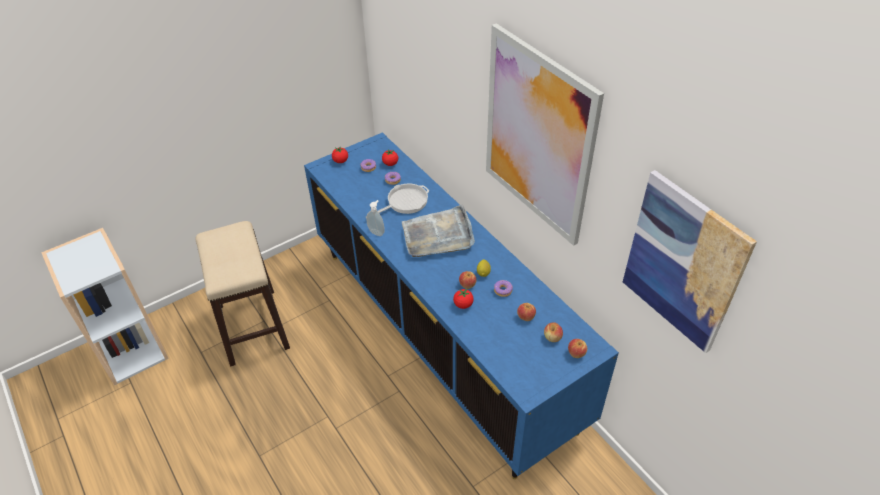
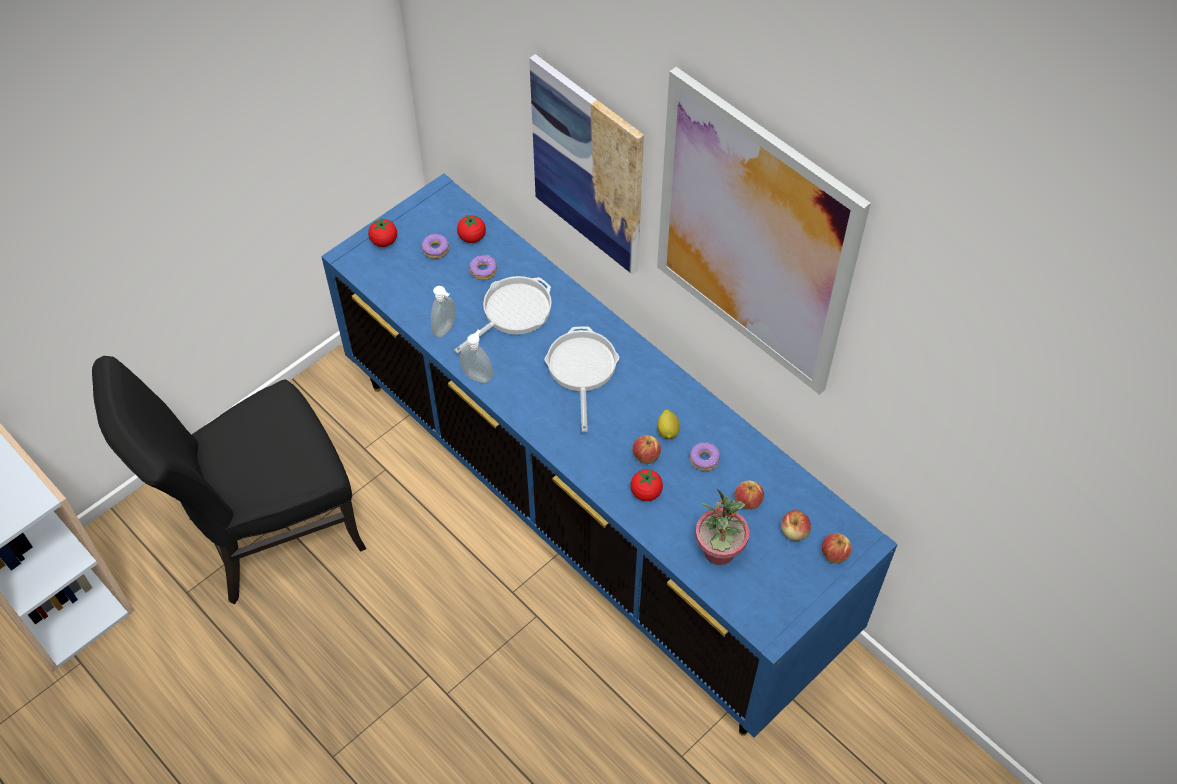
camera: 10 degrees left, 10 degrees up
stool [195,221,290,366] -> black chair [92,356,366,604]
grey tray [402,204,475,257] -> frying pan [544,326,619,432]
picture [623,170,757,353] -> picture moved to [529,54,644,275]
none -> soap dispenser [431,286,455,337]
none -> potted plant [695,488,749,565]

